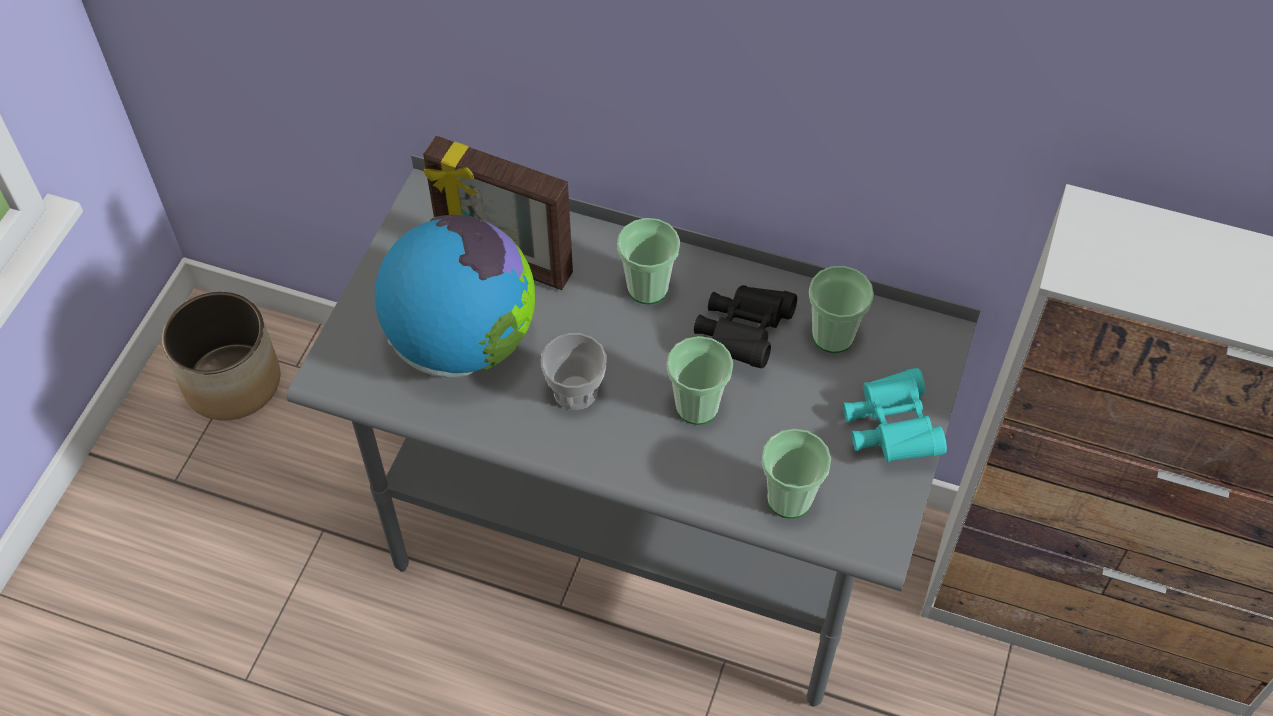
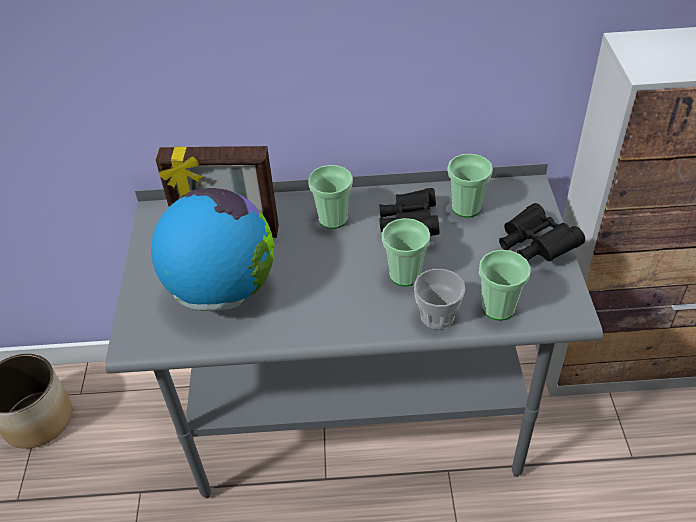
camera: 20 degrees left, 10 degrees down
cup [541,333,606,410] -> cup moved to [414,269,465,329]
turquoise binoculars [843,368,947,462] -> black binoculars [499,203,585,261]

